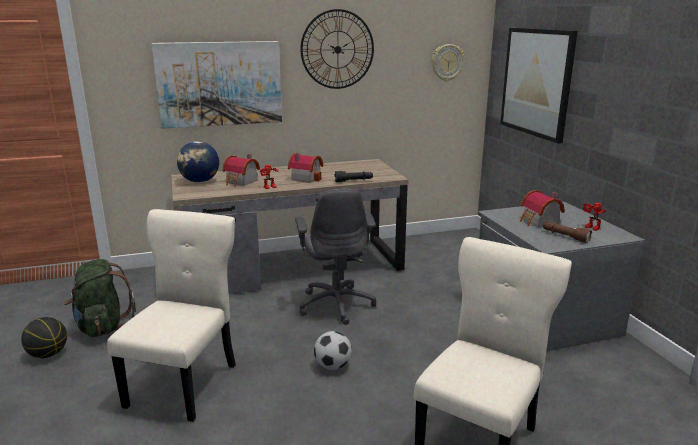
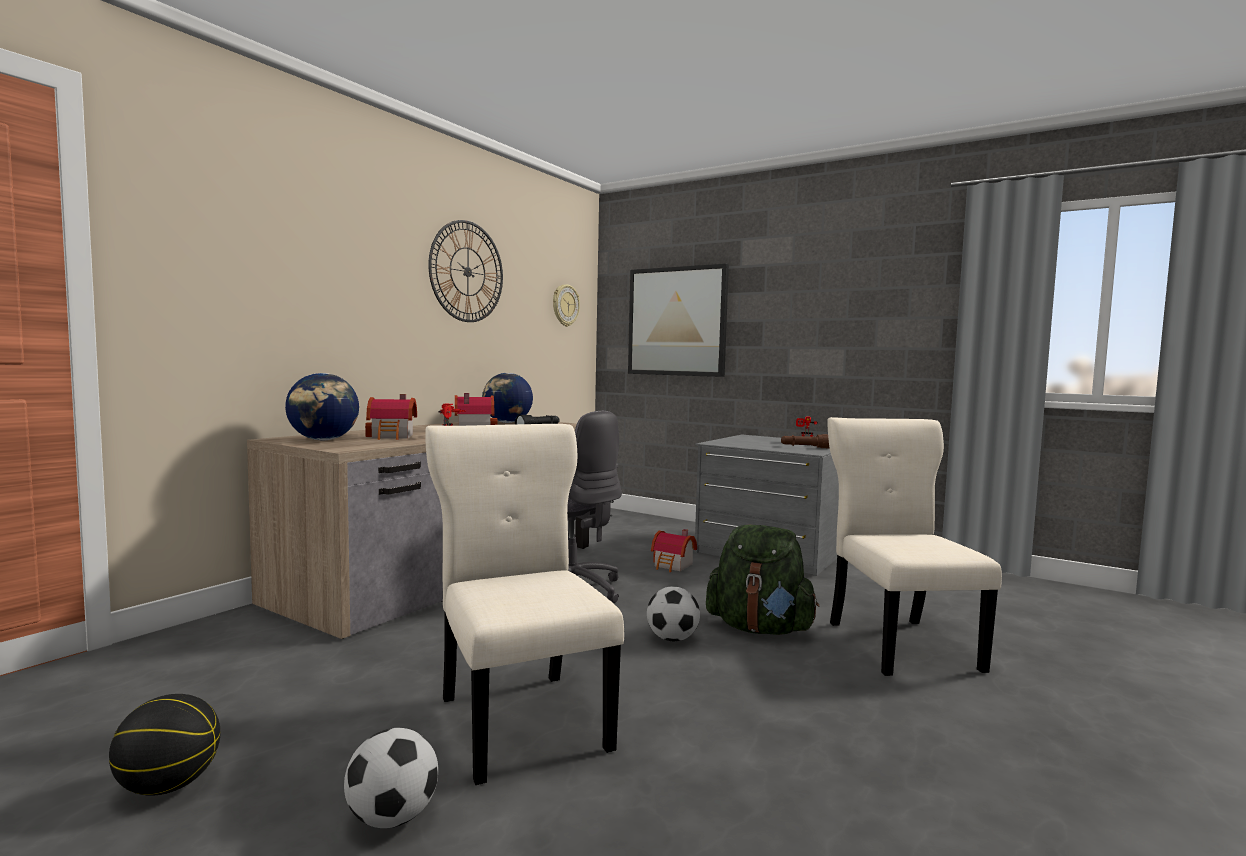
camera: 40 degrees left, 15 degrees down
green backpack [64,259,136,337] -> green backpack moved to [706,524,819,635]
picture [152,41,282,129] -> none
toy house [520,190,565,227] -> toy house moved to [651,529,697,572]
none -> football [344,728,438,828]
none -> globe [482,373,533,423]

